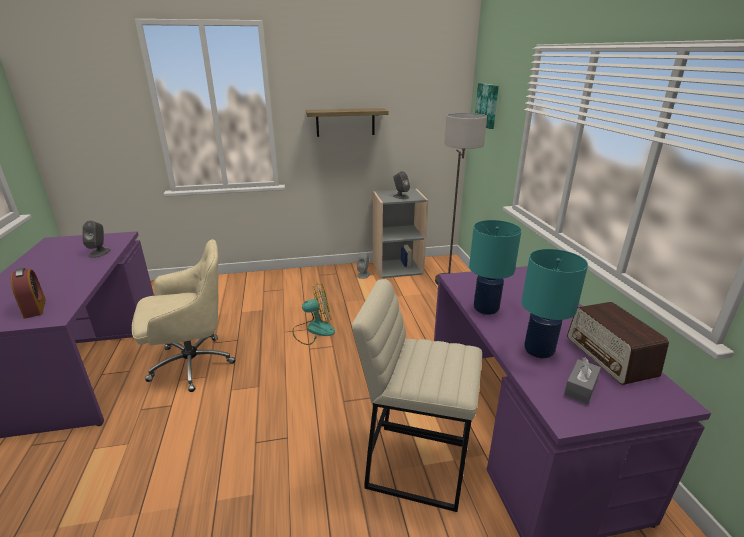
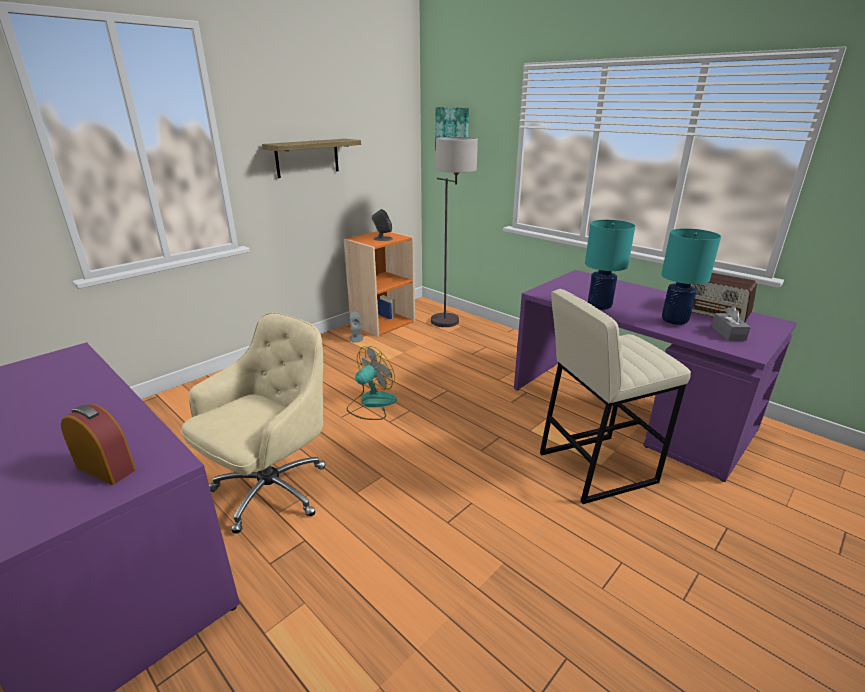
camera: 35 degrees left, 0 degrees up
grey speaker [82,220,110,258] -> none
grey bookcase [373,189,428,279] -> orange bookcase [344,231,415,337]

